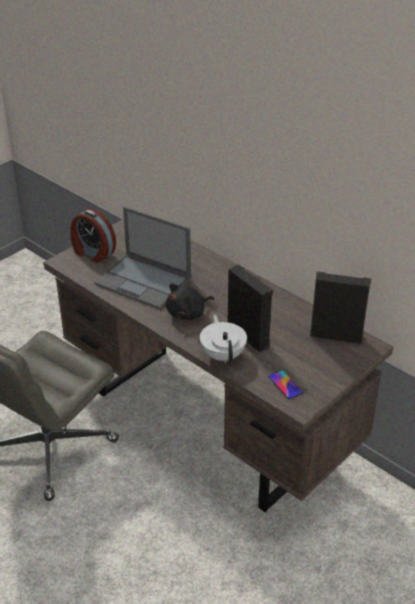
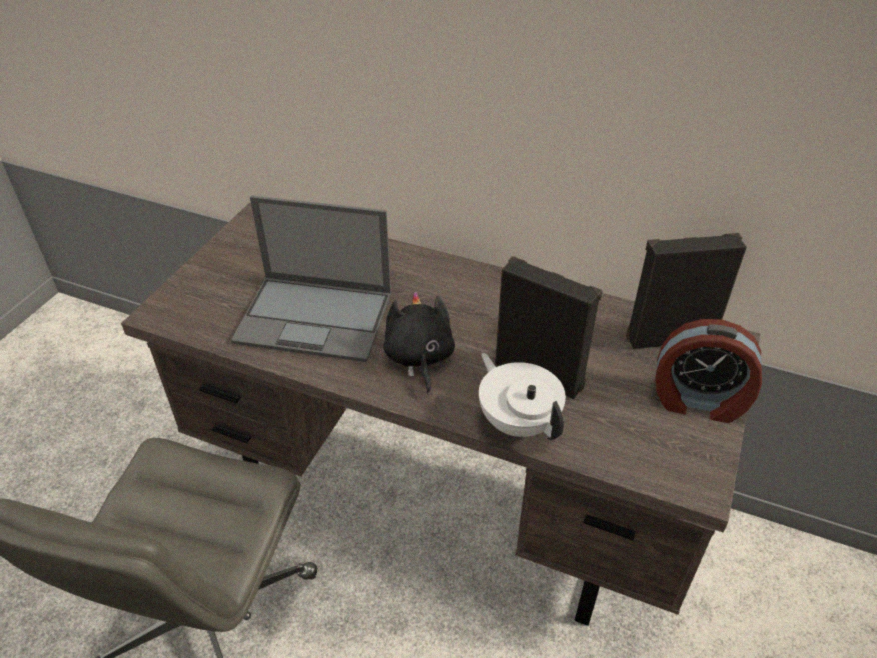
camera: 20 degrees left, 5 degrees up
alarm clock [70,209,116,263] -> alarm clock moved to [656,319,762,423]
black plush toy [166,283,214,320] -> black plush toy turned 135 degrees clockwise [383,292,455,395]
phone [268,370,303,399] -> none

